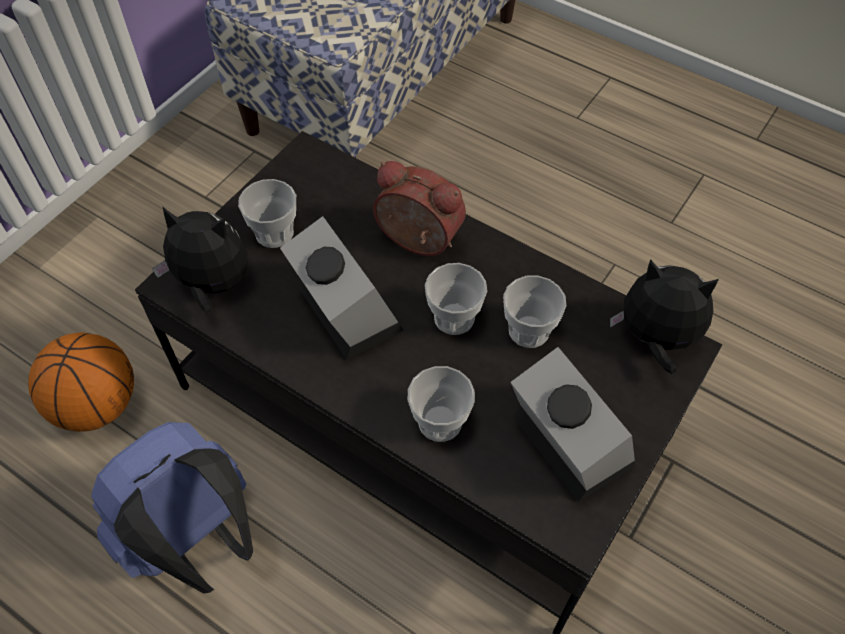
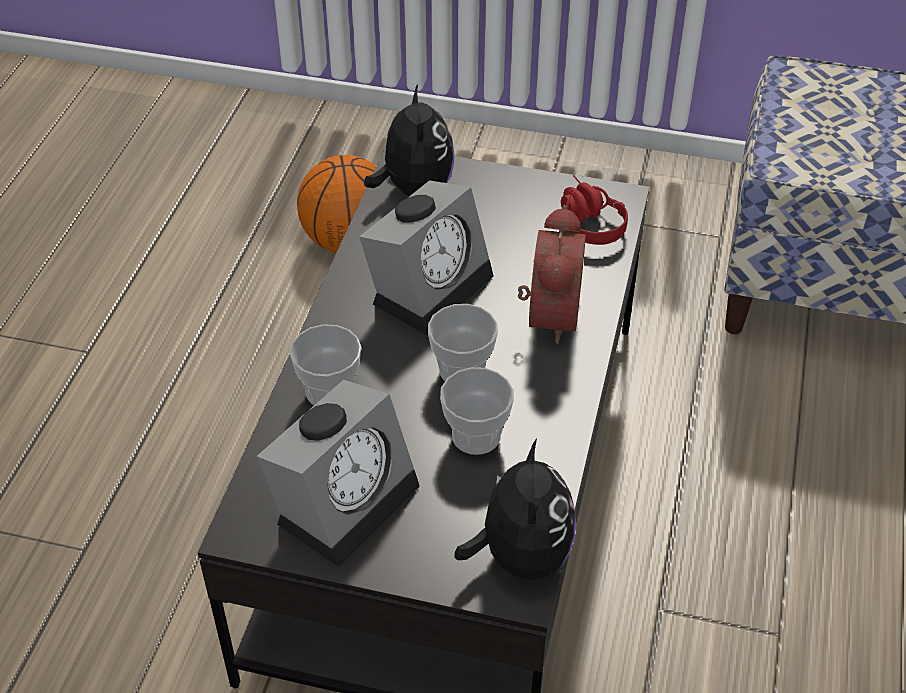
camera: 70 degrees right, 10 degrees down
blue backpack [91,422,253,594] -> none
cup [238,179,296,248] -> none
none -> red headphones [561,175,628,245]

